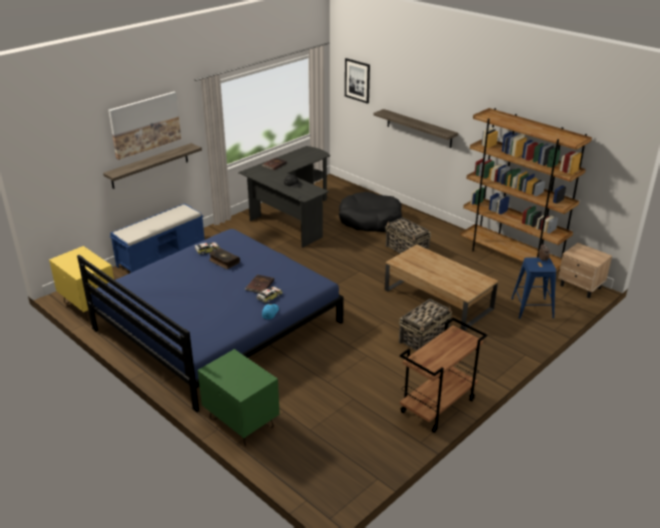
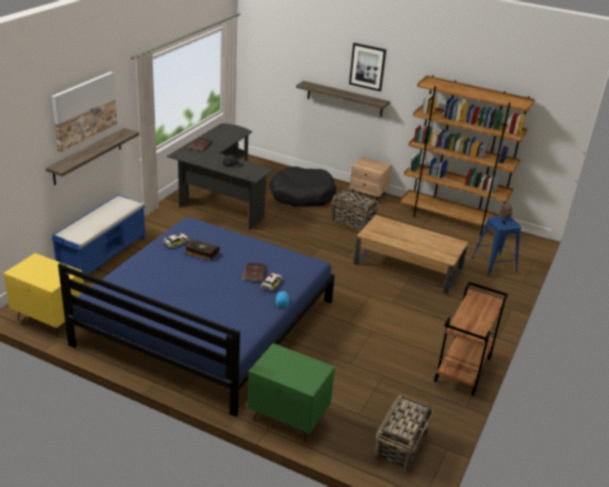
camera: 20 degrees left, 0 degrees up
picture [345,58,370,104] -> picture moved to [349,43,386,92]
basket [399,299,452,351] -> basket moved to [374,395,433,473]
beige nightstand [558,243,612,298] -> beige nightstand moved to [349,157,392,201]

